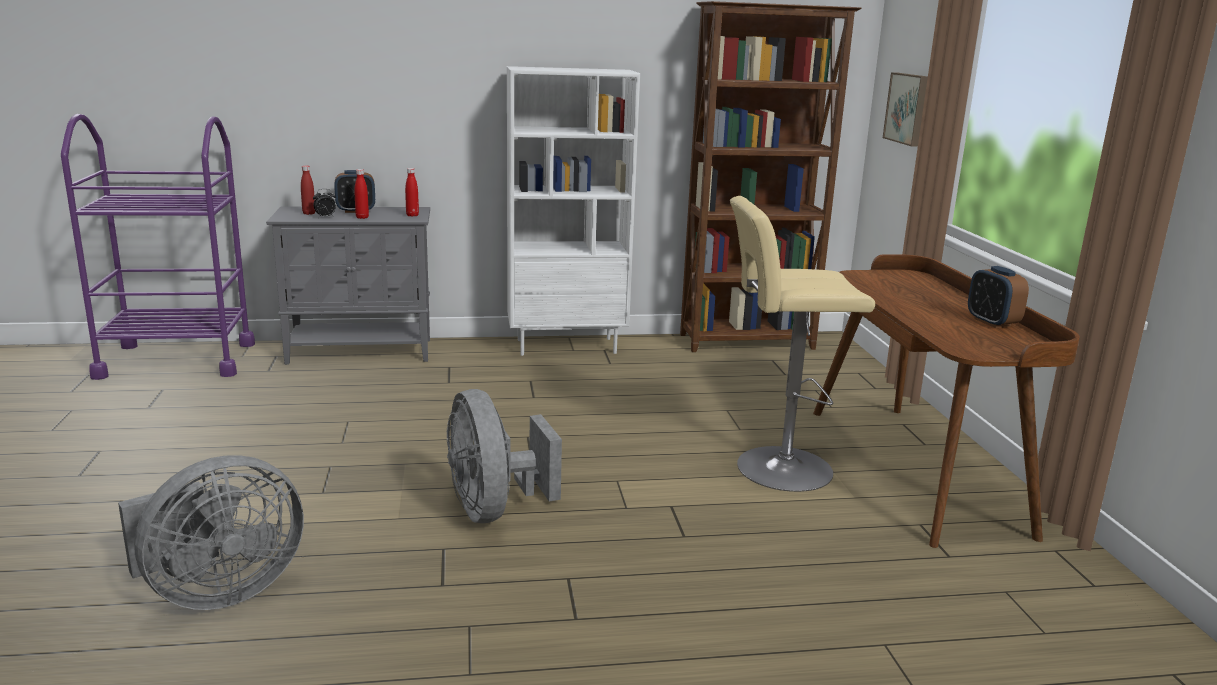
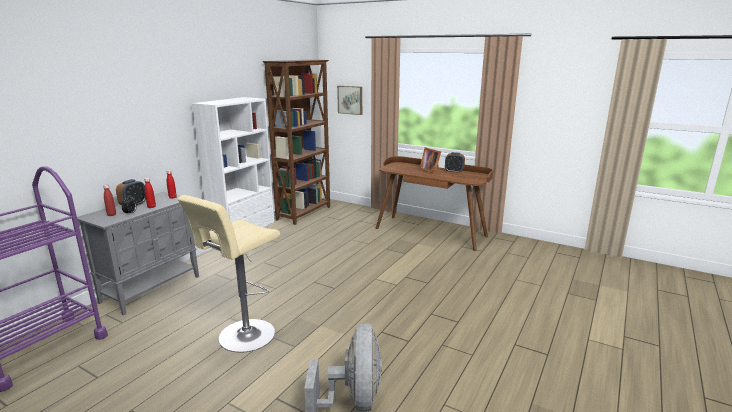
camera: 50 degrees left, 0 degrees up
grey fan [447,389,562,523] -> none
beige stool [730,196,875,492] -> beige stool moved to [177,195,280,353]
none -> picture frame [420,147,441,174]

